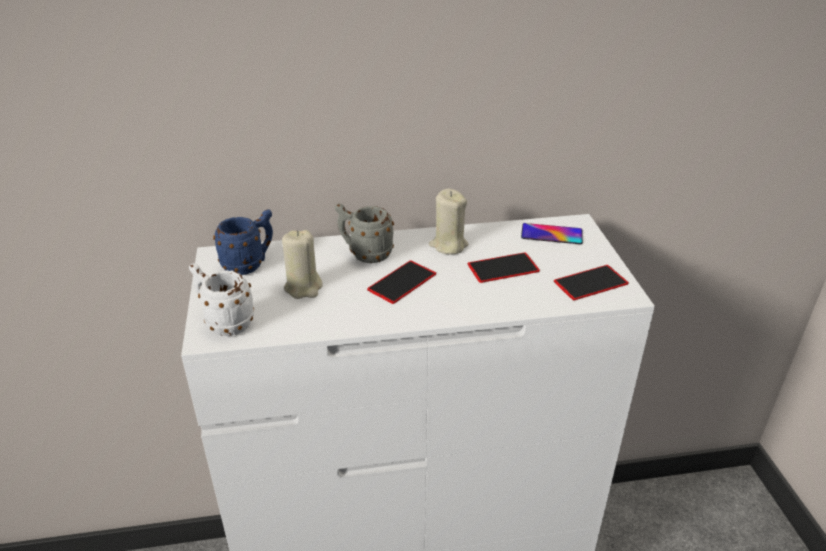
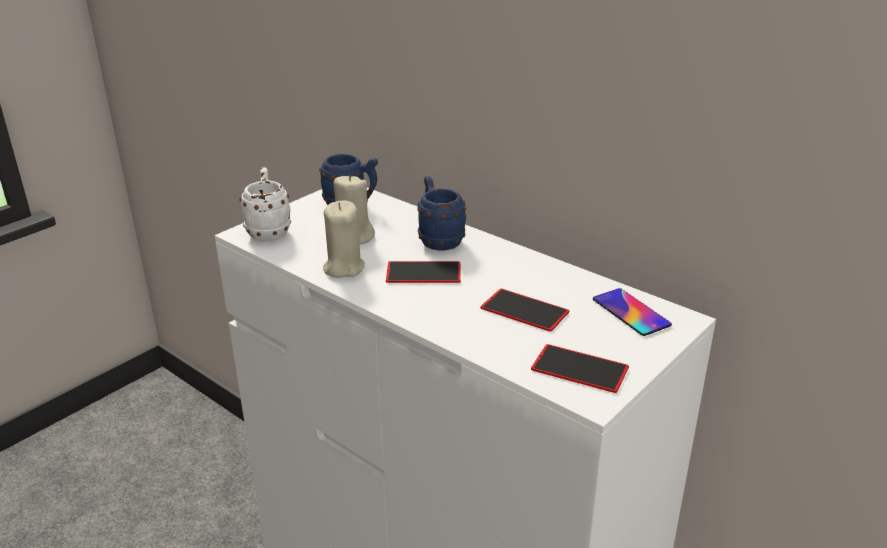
camera: 50 degrees right, 5 degrees down
grey mug [335,203,394,263] -> blue mug [418,176,466,251]
beige candle [429,188,468,255] -> beige candle moved to [323,201,365,278]

